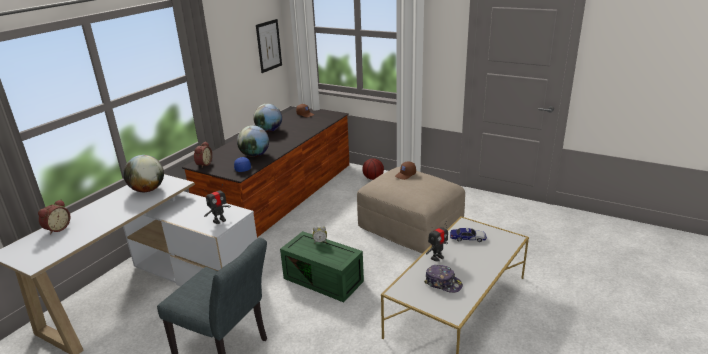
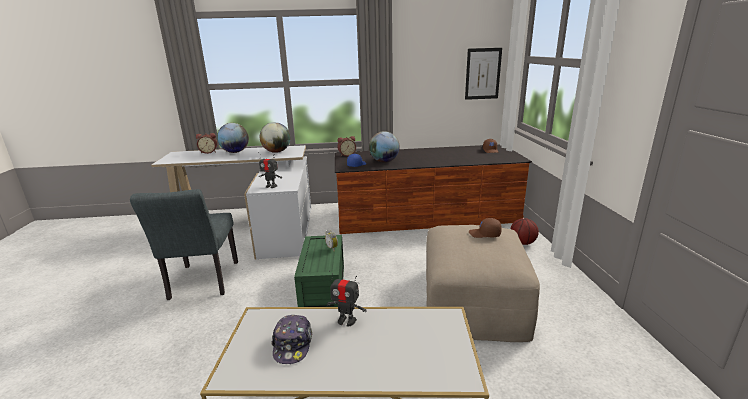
camera: 55 degrees right, 5 degrees down
globe [253,104,282,132] -> globe moved to [217,123,249,153]
toy car [450,228,487,242] -> none

